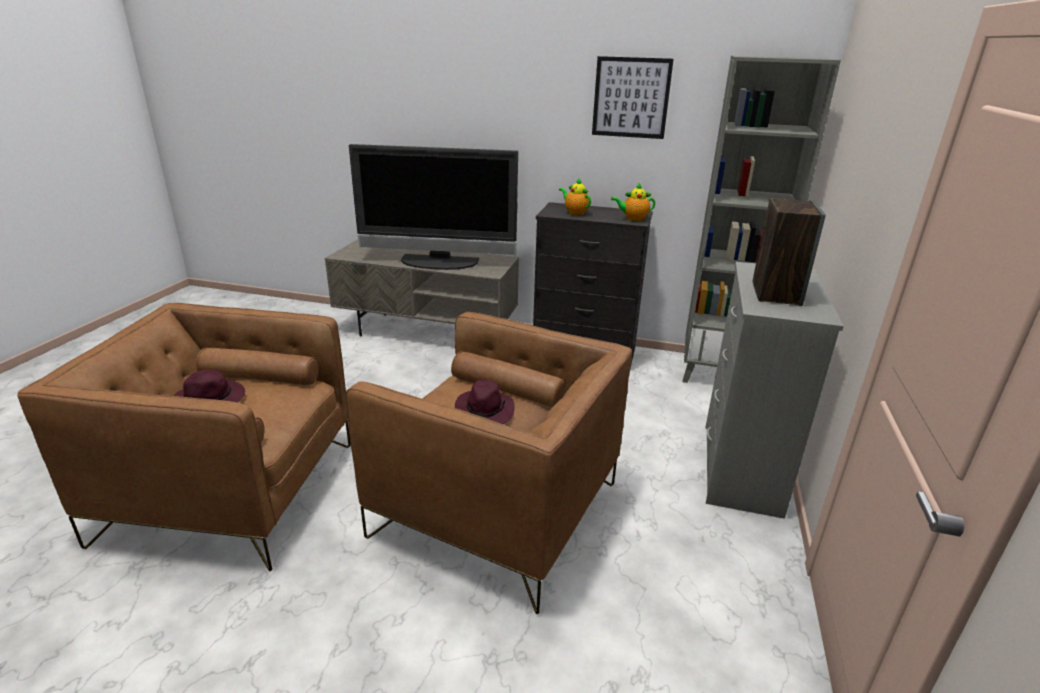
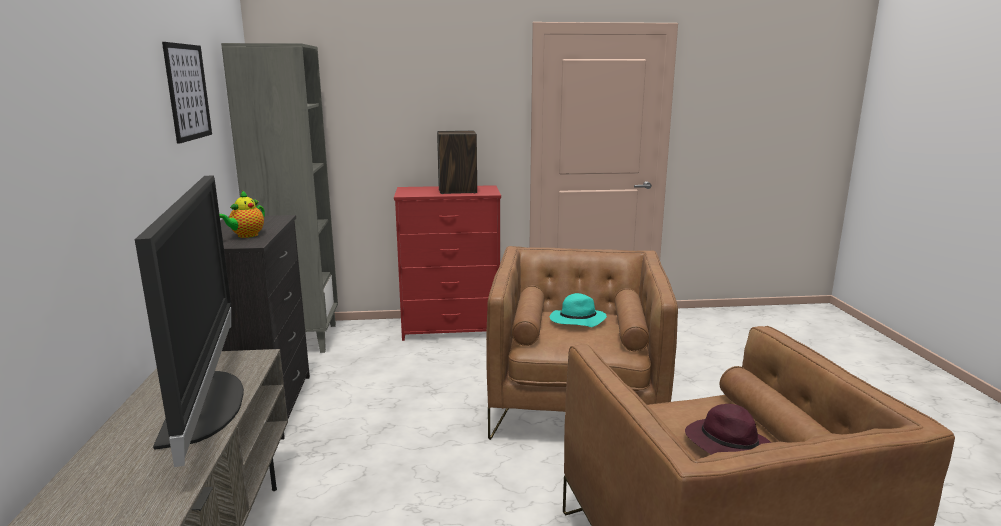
camera: 110 degrees left, 10 degrees down
purple hat [455,380,515,424] -> turquoise hat [550,293,607,327]
teapot [611,182,655,221] -> none
grey dresser [705,262,844,519] -> red dresser [394,185,501,341]

